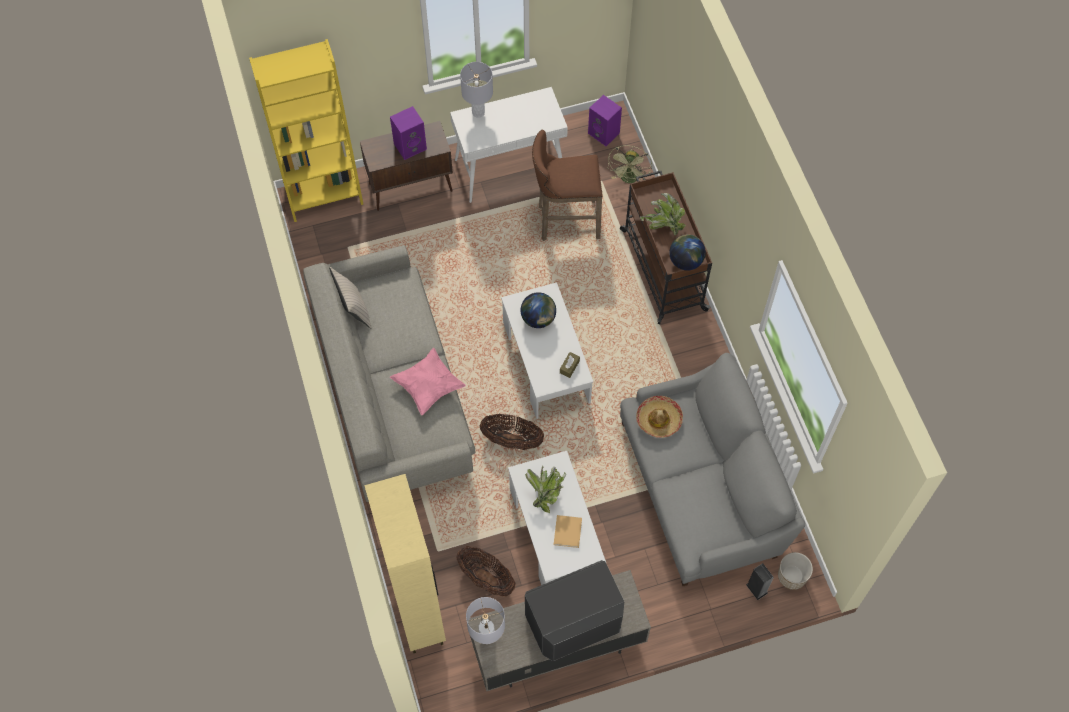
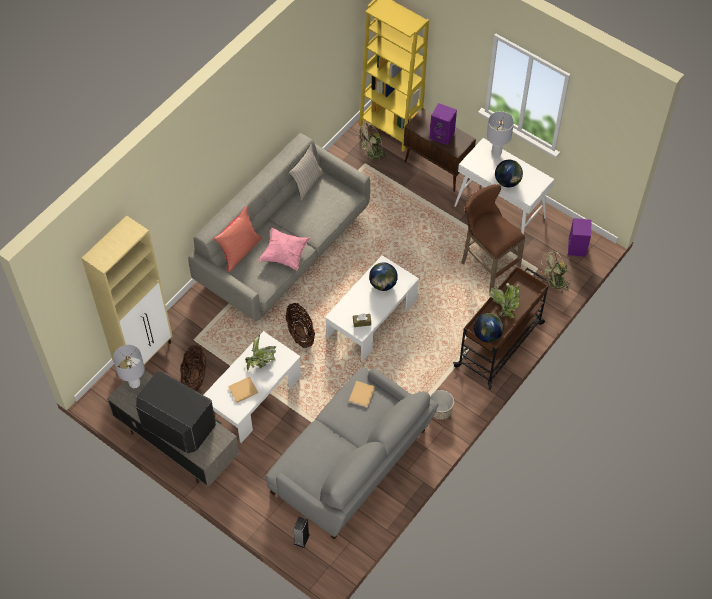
camera: 55 degrees right, 5 degrees down
hat [636,396,683,438] -> beige book [349,381,375,408]
planter [778,552,813,590] -> planter moved to [430,390,454,420]
none -> red pillow [214,206,262,272]
none -> green fan [356,123,388,162]
none -> globe [495,160,523,187]

